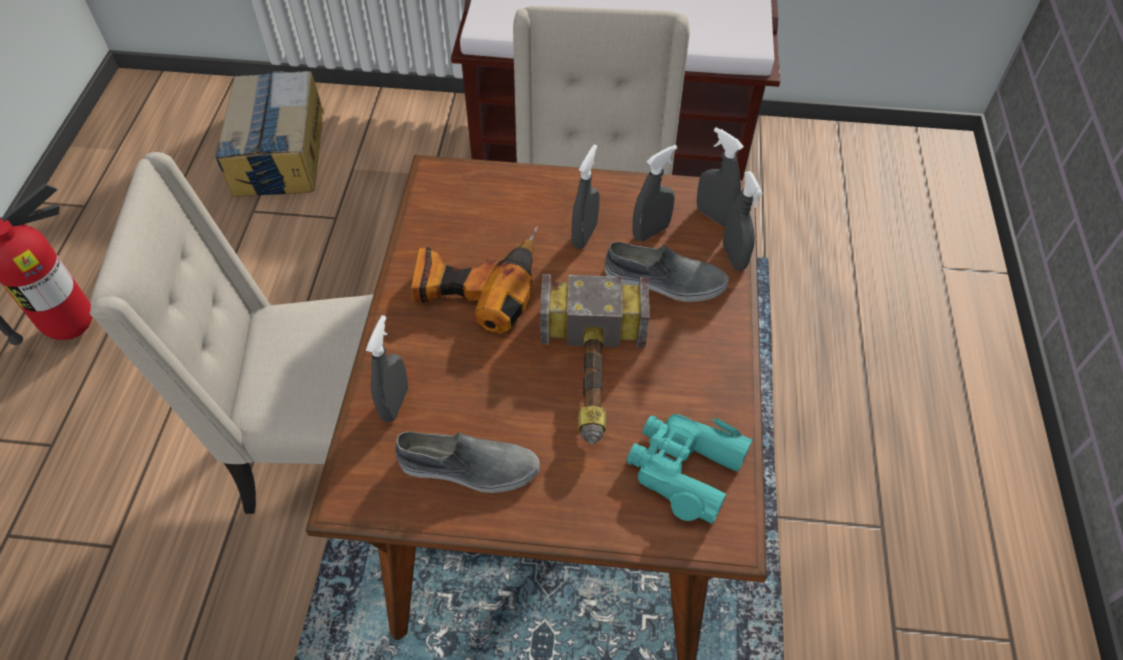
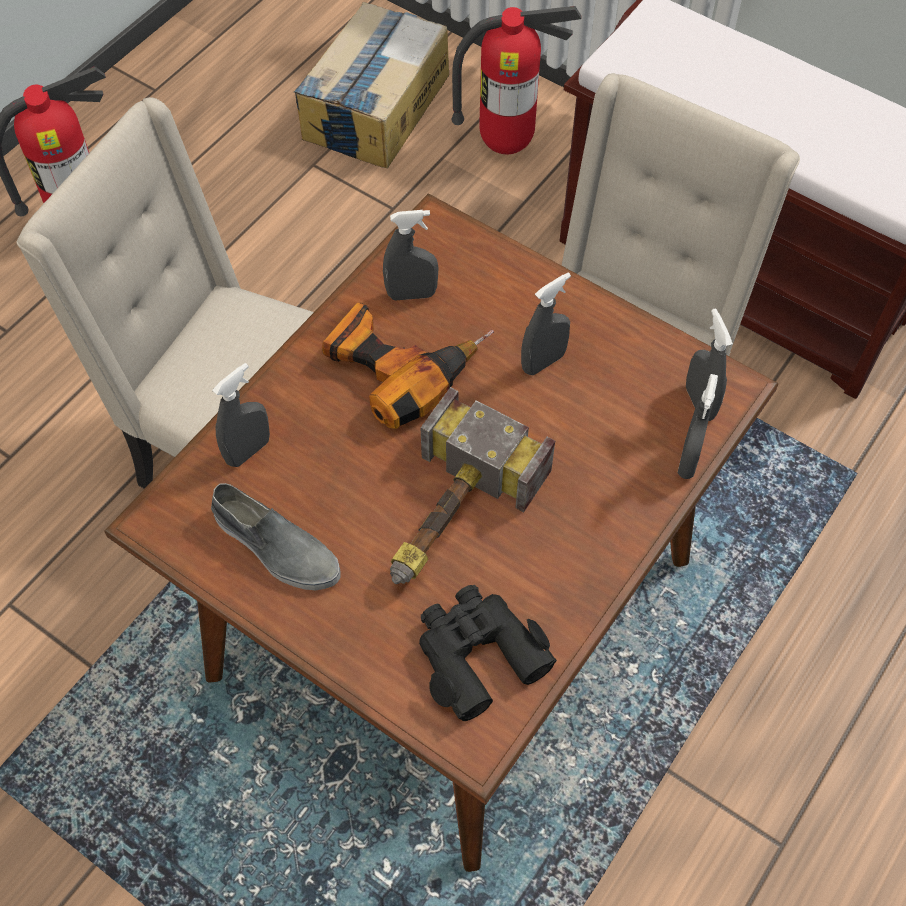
camera: 30 degrees right, 5 degrees up
grey shoe [605,242,728,302] -> none
turquoise binoculars [626,414,753,524] -> black binoculars [419,585,557,721]
grey spray bottle [633,145,677,241] -> grey spray bottle moved to [383,210,439,300]
none -> fire extinguisher [452,6,581,154]

